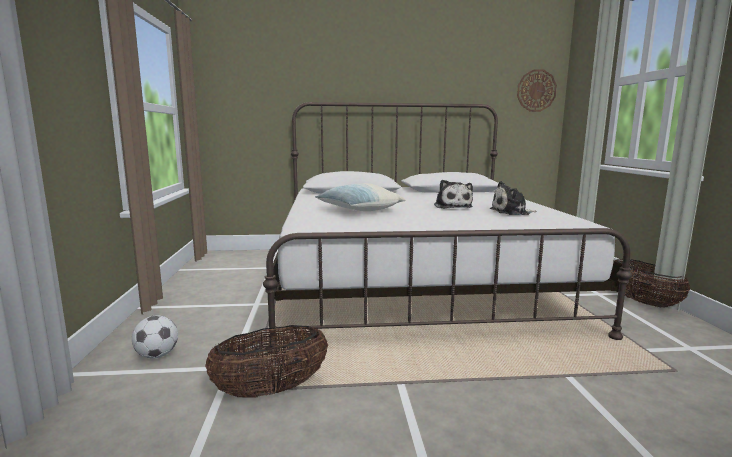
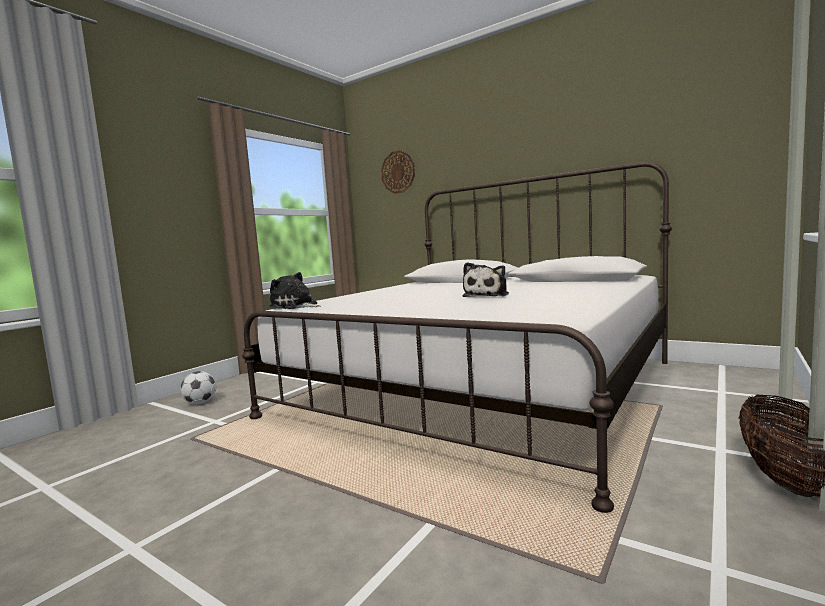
camera: 40 degrees right, 5 degrees down
basket [205,325,328,398] -> none
pillow [315,183,406,211] -> none
plush toy [490,181,537,215] -> plush toy moved to [269,272,321,309]
wall clock [517,69,557,112] -> wall clock moved to [381,150,415,194]

